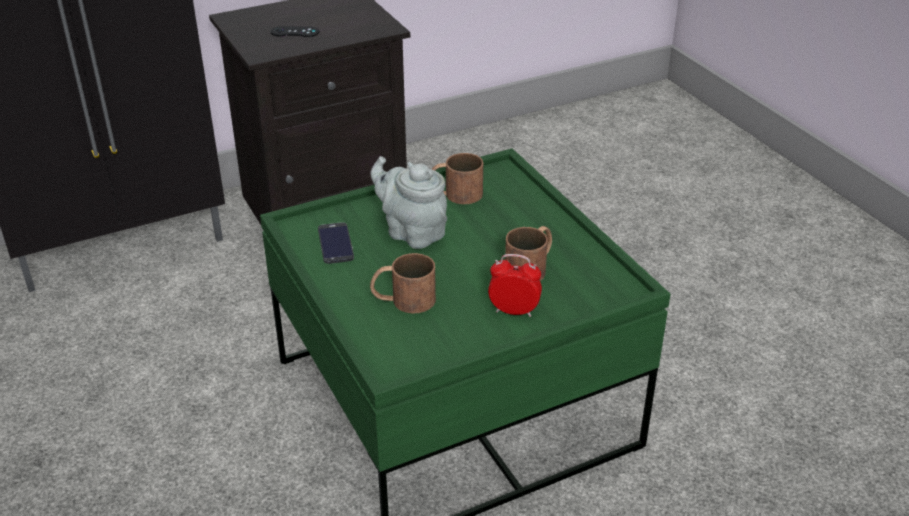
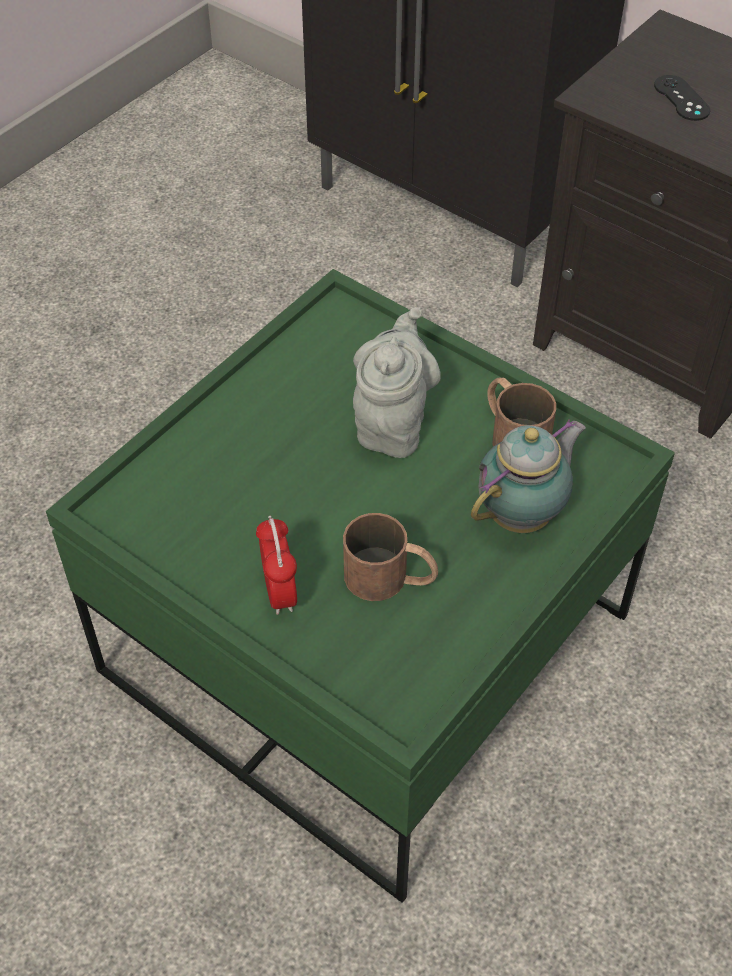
camera: 65 degrees right, 15 degrees up
phone [318,222,354,264] -> none
brown mug [370,253,436,313] -> none
none -> teapot [471,419,586,533]

